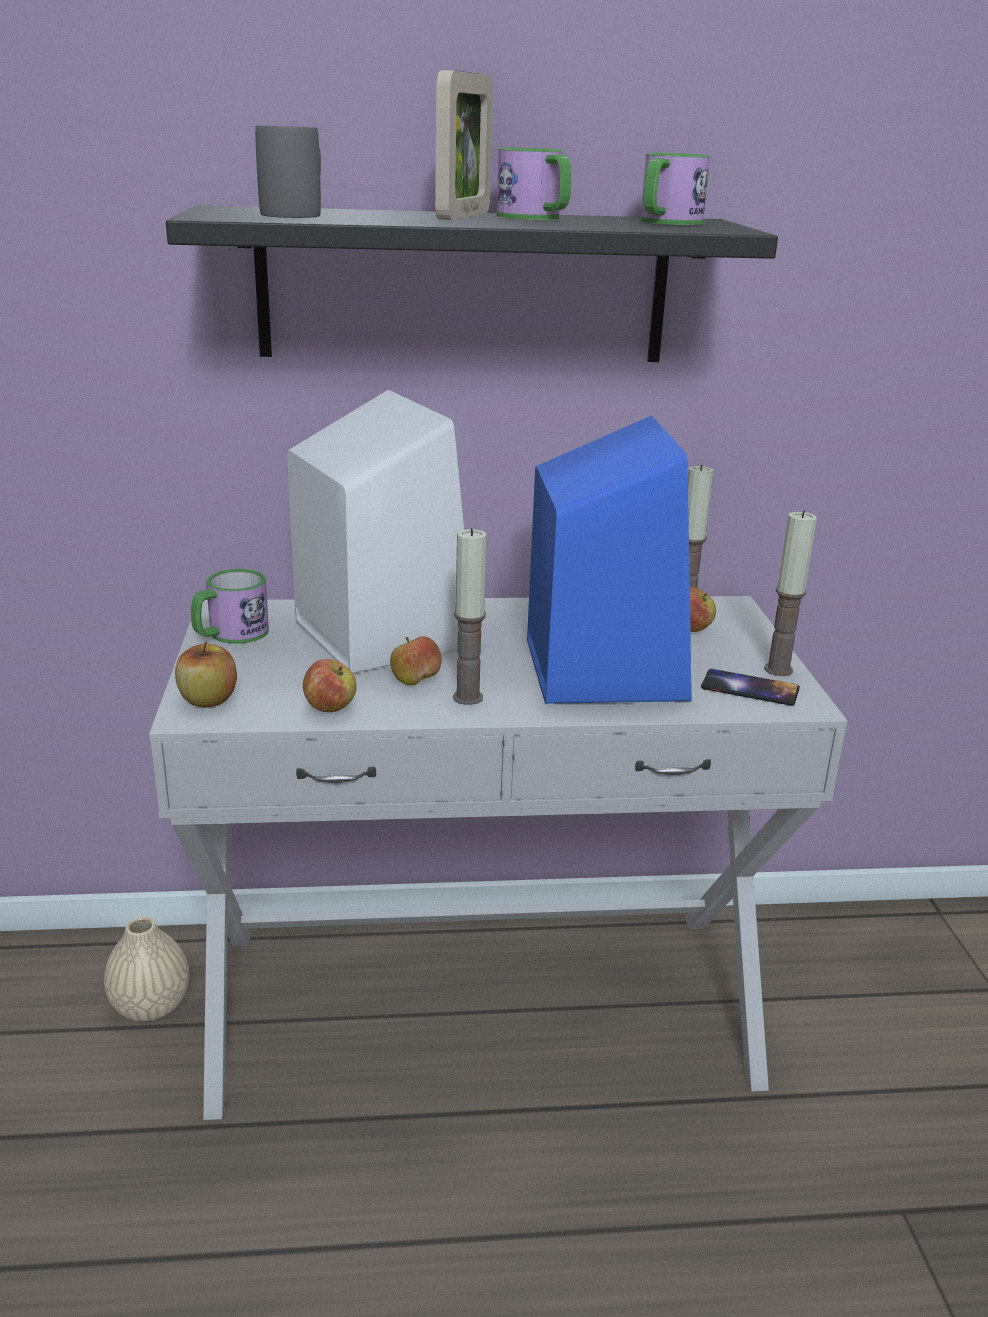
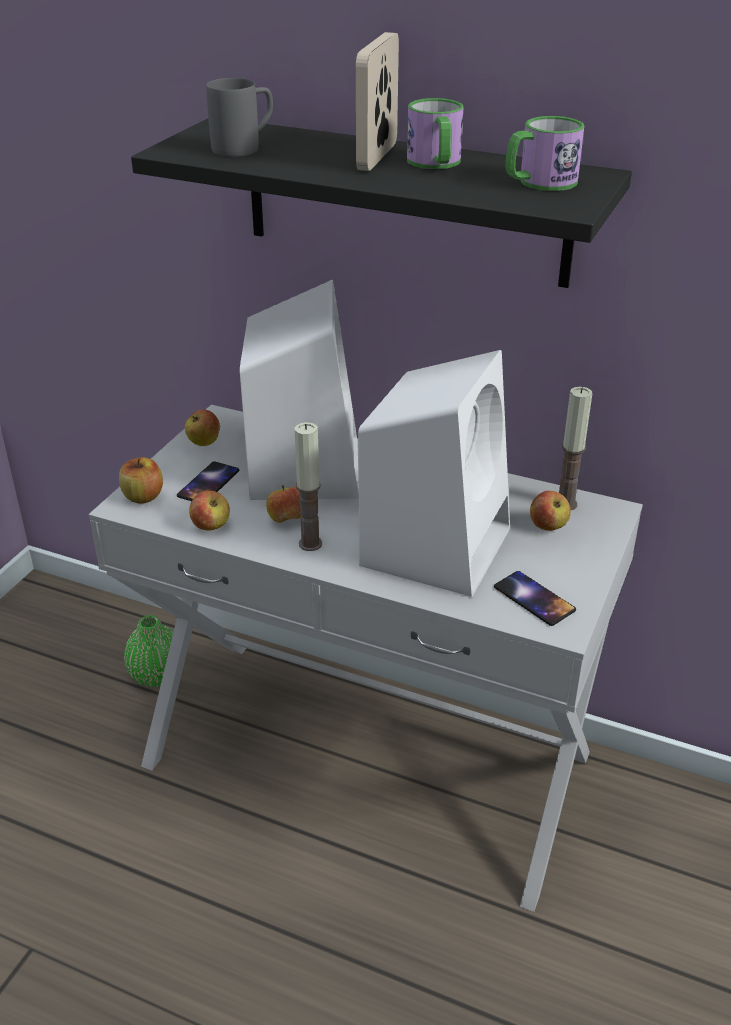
camera: 30 degrees right, 10 degrees up
beige vase [104,917,189,1021] -> green vase [124,615,173,687]
mug [191,569,269,644] -> apple [185,409,220,446]
picture frame [435,70,493,220] -> picture frame turned 150 degrees clockwise [356,32,399,171]
blue speaker [527,415,692,704] -> white speaker [358,350,510,597]
candle [764,511,817,676] -> none
none -> phone [177,461,239,501]

